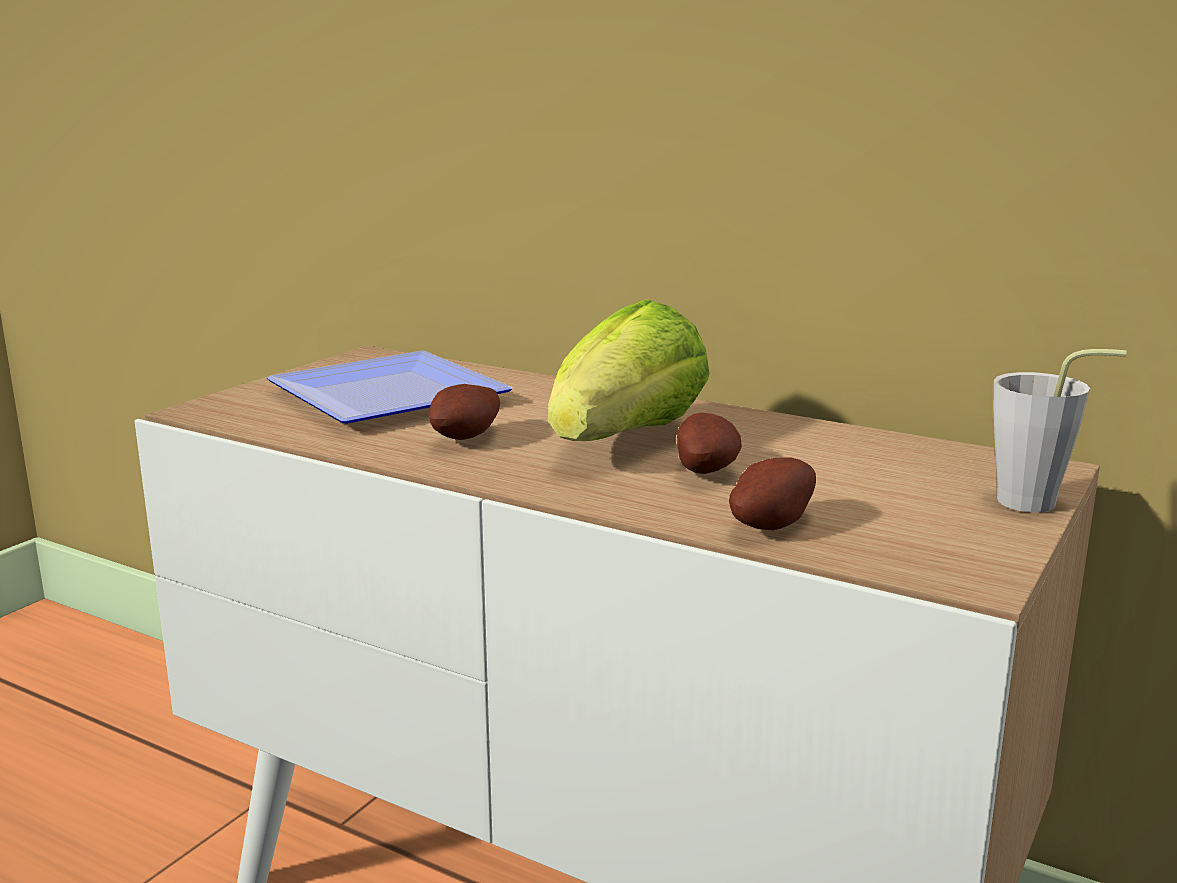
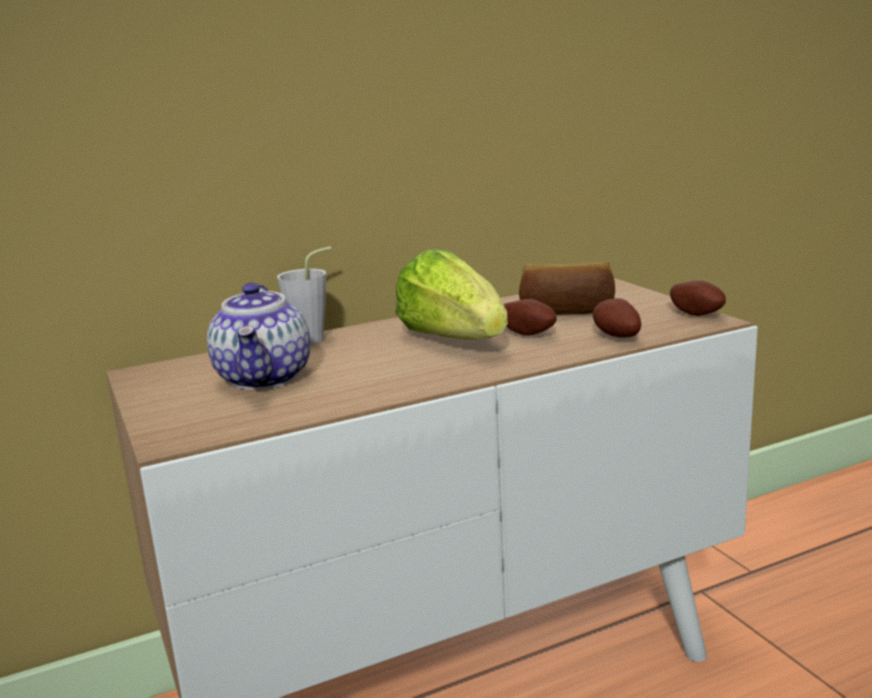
camera: 55 degrees left, 0 degrees up
plate [267,351,513,424] -> teapot [207,283,311,390]
potato [429,384,500,440] -> potato moved to [670,281,726,316]
grey cup [994,349,1127,512] -> grey cup moved to [277,246,332,344]
none -> bread [519,262,615,315]

